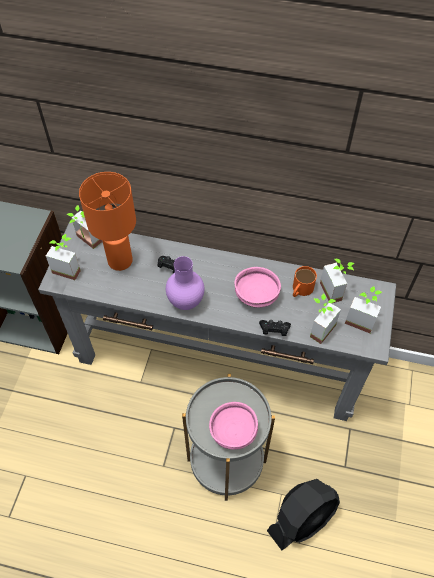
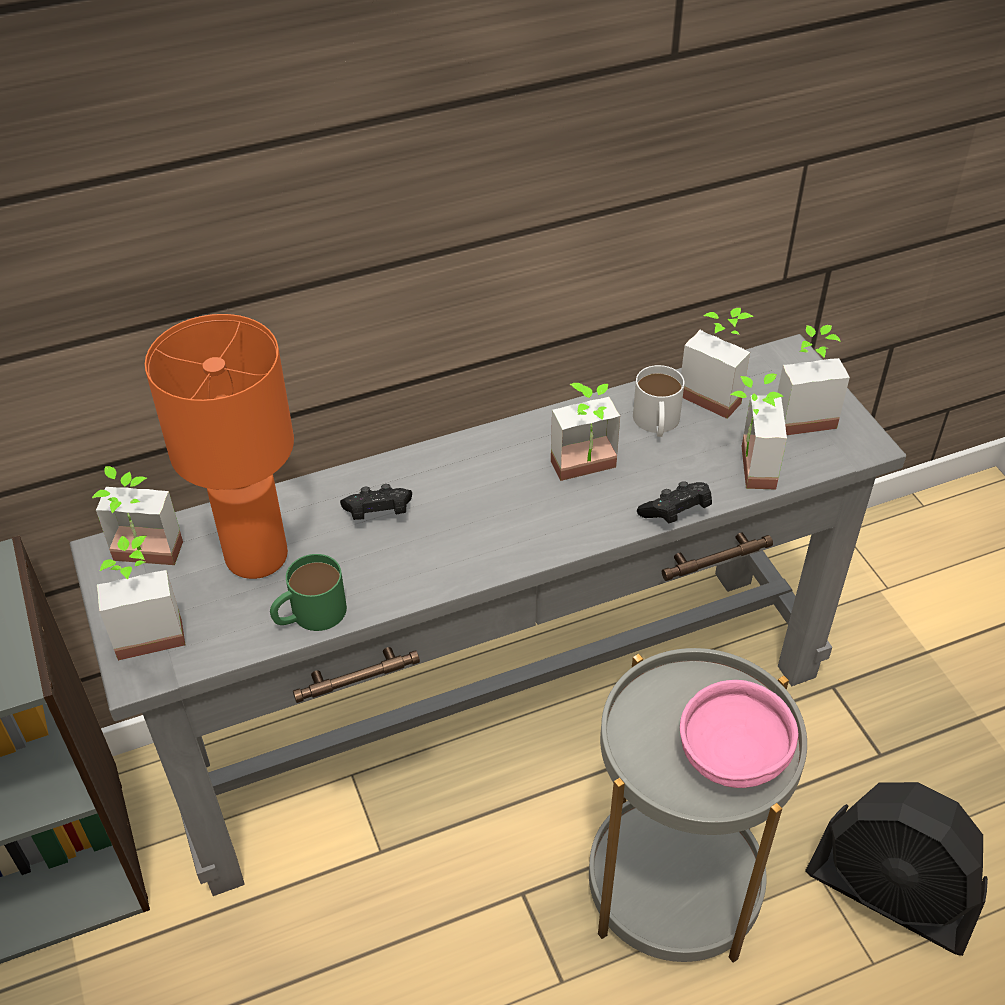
camera: 35 degrees left, 10 degrees down
purple vase [166,256,204,310] -> none
pink bowl [234,267,281,308] -> potted plant [551,383,620,481]
black fan [267,479,340,550] -> black fan turned 105 degrees clockwise [805,782,988,956]
orange mug [293,266,317,297] -> white mug [633,365,684,437]
none -> green mug [270,554,347,631]

